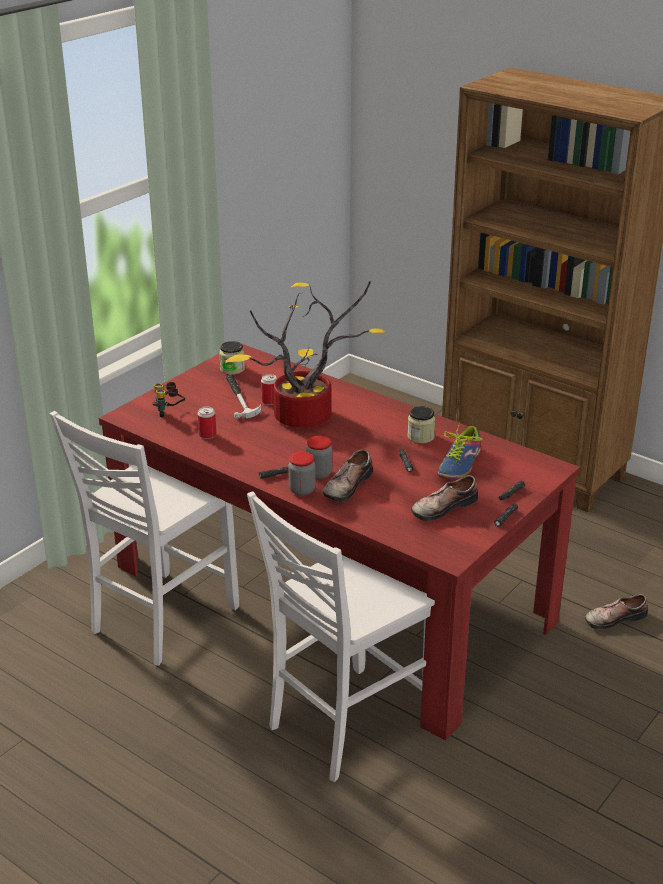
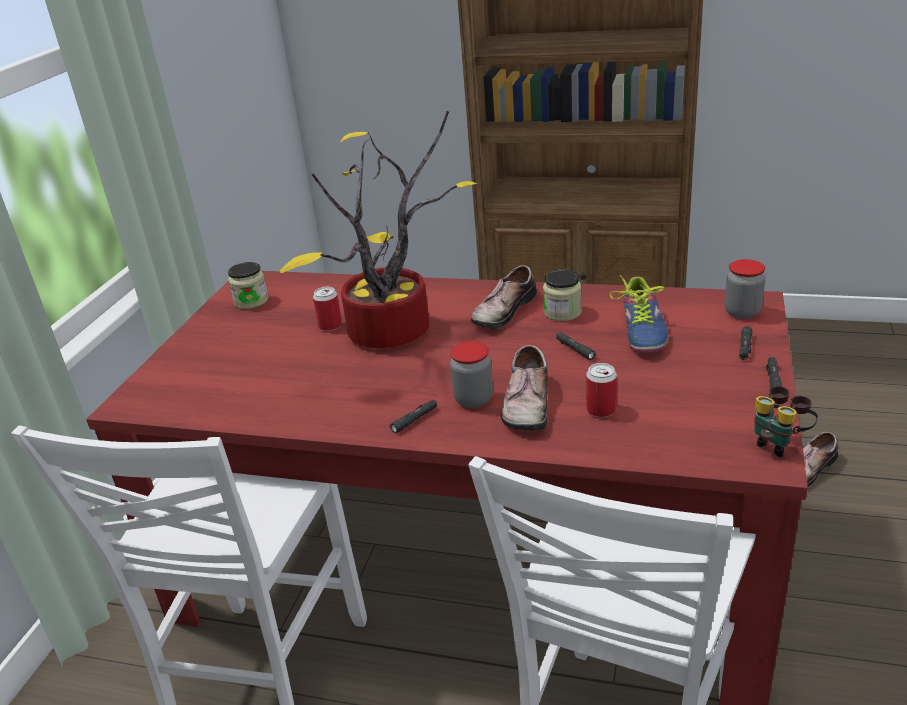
camera: 20 degrees left, 0 degrees up
binoculars [152,382,185,418] -> binoculars moved to [754,386,818,457]
can [197,407,216,439] -> can moved to [586,363,617,417]
hammer [226,375,261,419] -> none
jar [288,452,316,496] -> jar moved to [725,259,765,319]
shoe [412,475,478,521] -> shoe moved to [471,265,537,329]

